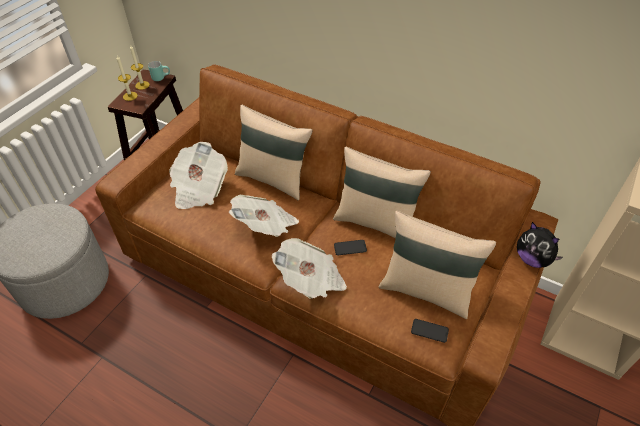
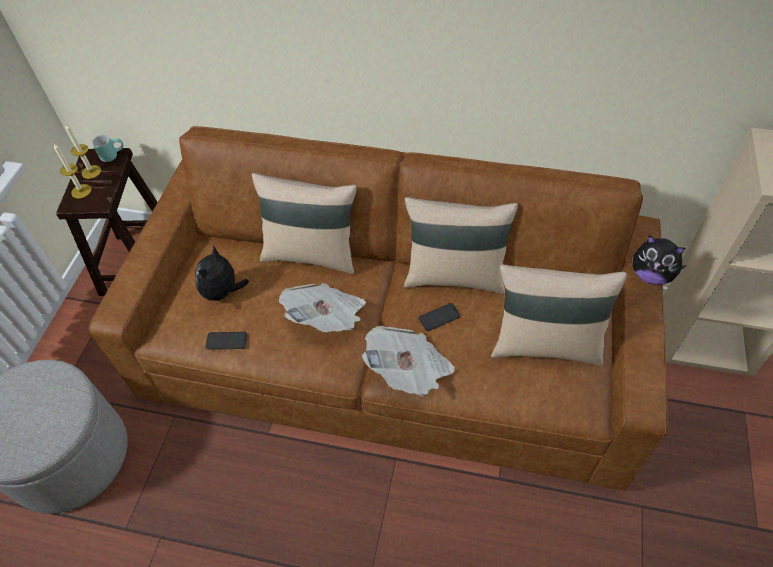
camera: 15 degrees left, 5 degrees up
newspaper [169,142,228,209] -> plush toy [195,245,249,305]
phone [411,319,449,343] -> phone moved to [206,332,247,350]

